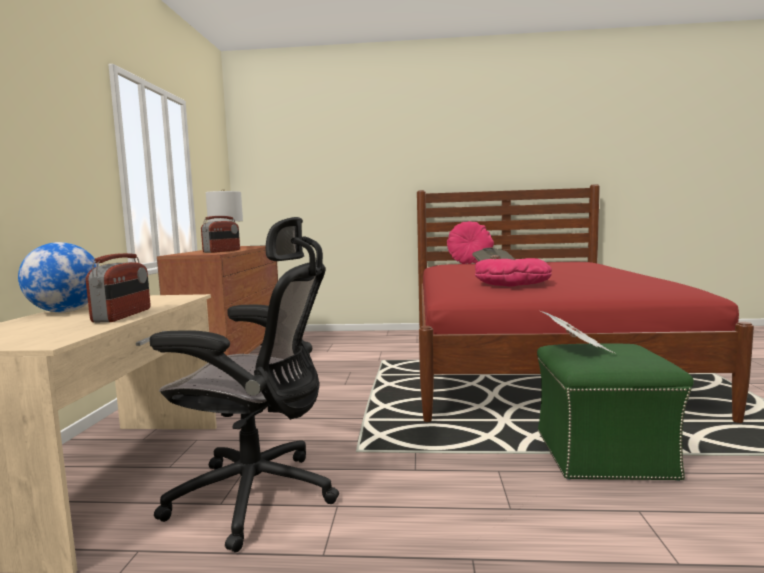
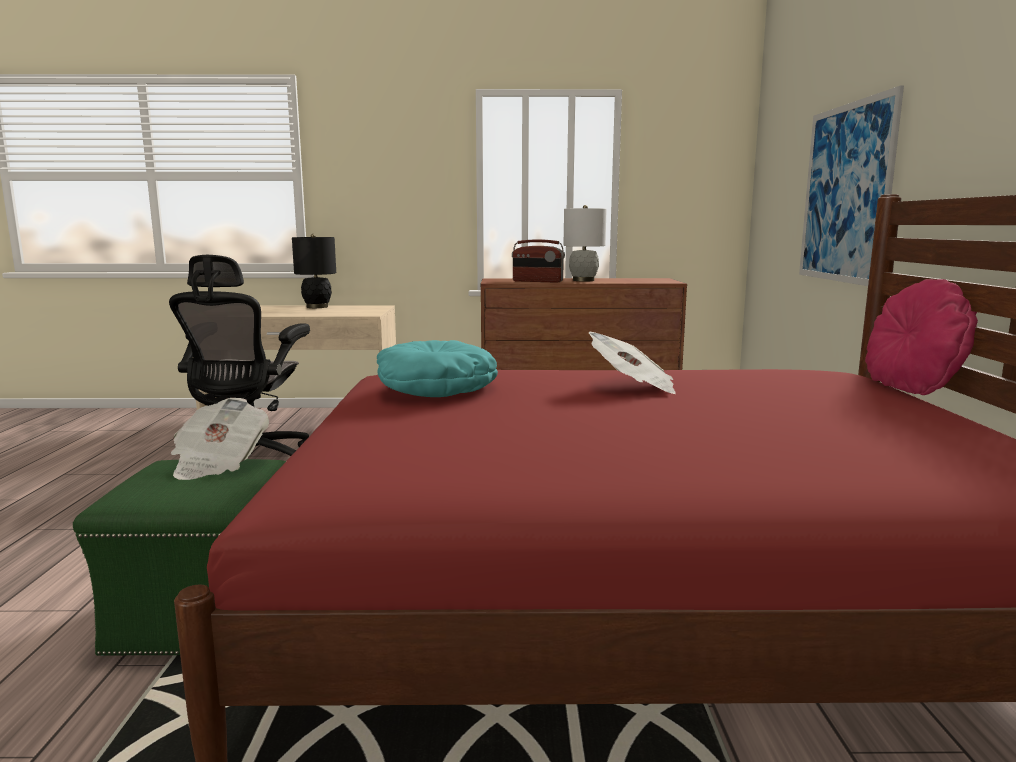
camera: 85 degrees right, 5 degrees up
globe [18,242,99,312] -> black table lamp [292,234,336,308]
radio [86,253,150,323] -> none
pink pillow [475,258,552,287] -> turquoise pillow [377,340,498,397]
none -> picture [799,85,904,286]

